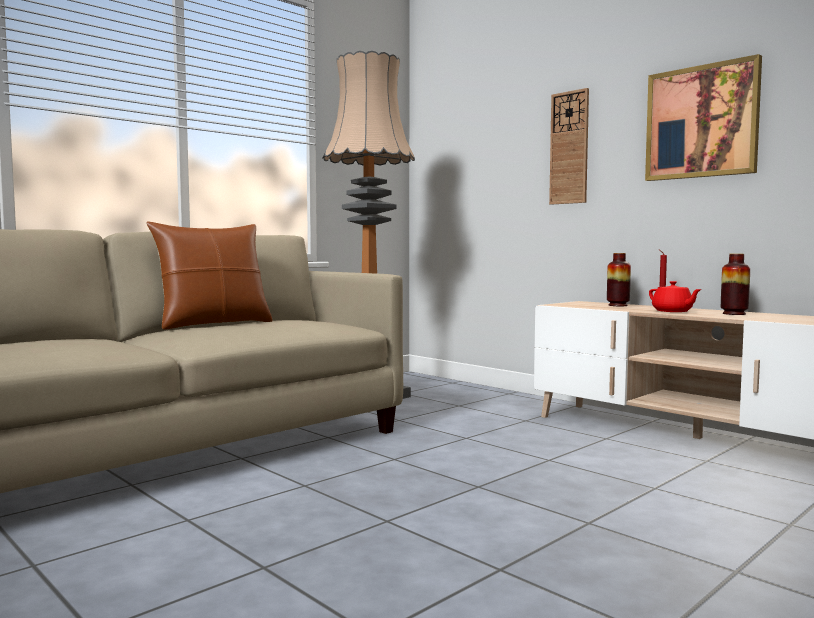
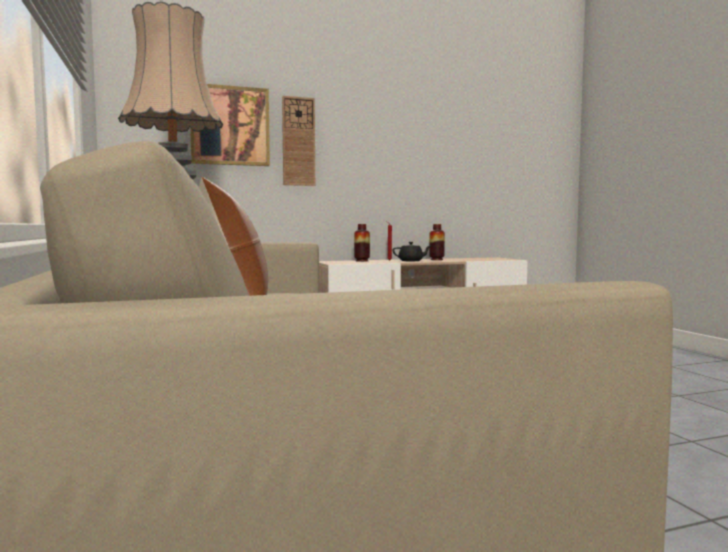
camera: 65 degrees left, 0 degrees up
picture [645,54,762,181] -> picture moved to [190,84,270,166]
red teapot [649,281,702,312] -> black teapot [392,242,431,261]

